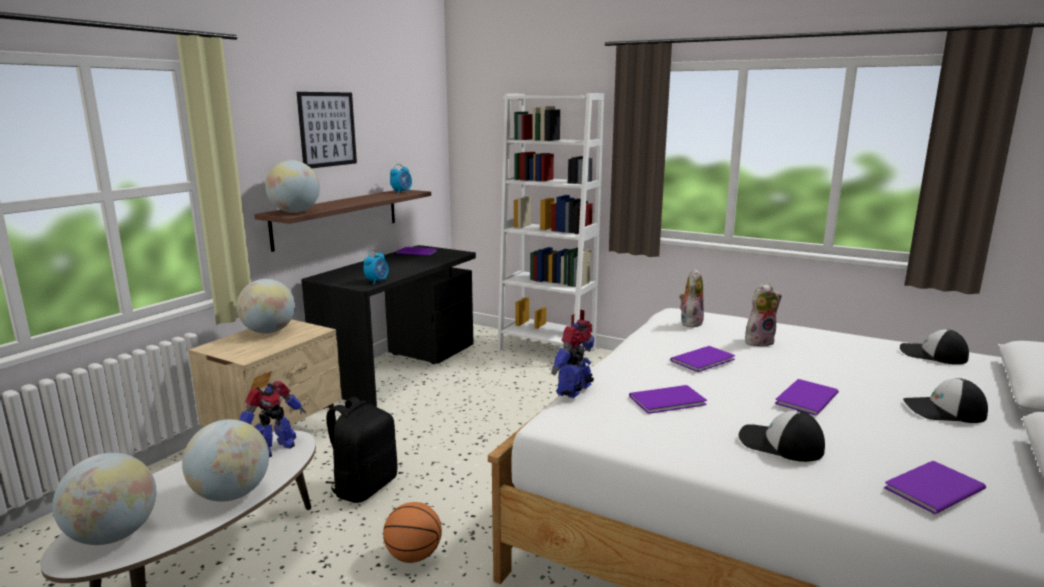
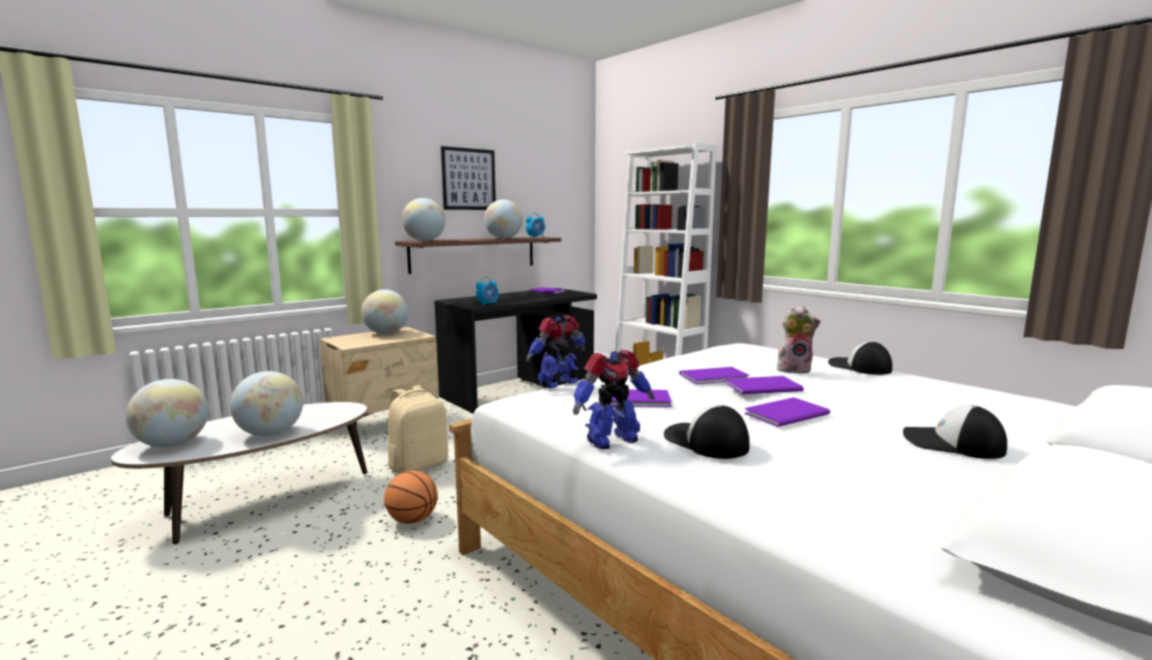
camera: 20 degrees right, 5 degrees down
toy robot [239,381,306,457] -> toy robot moved to [573,350,655,449]
black backpack [325,396,397,503] -> beige backpack [388,385,448,474]
plush toy [679,269,704,327] -> none
purple book [884,461,986,514] -> purple book moved to [726,376,804,394]
cap [900,329,969,364] -> cap moved to [828,341,892,375]
none -> globe [484,200,523,239]

